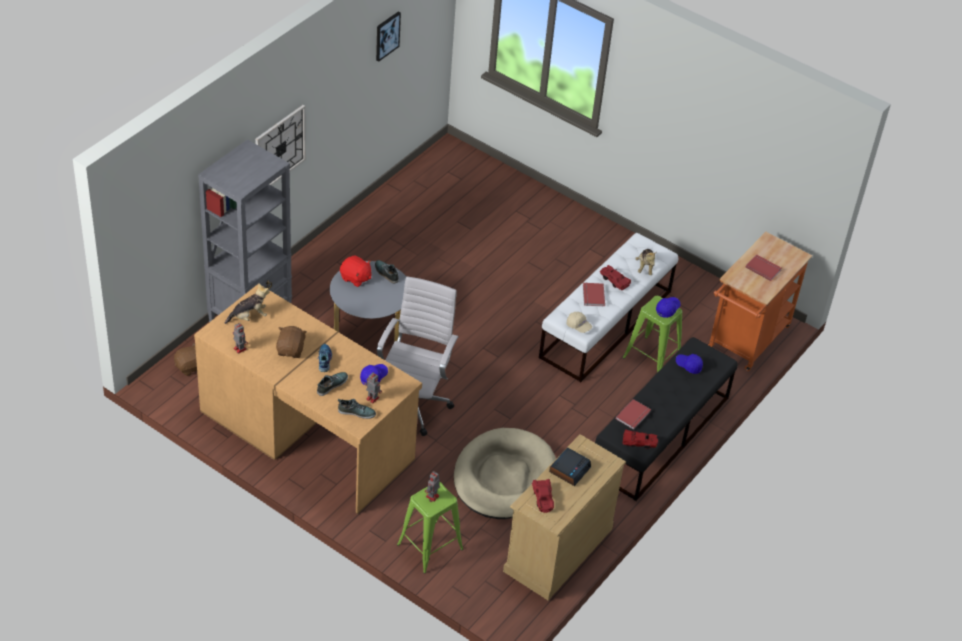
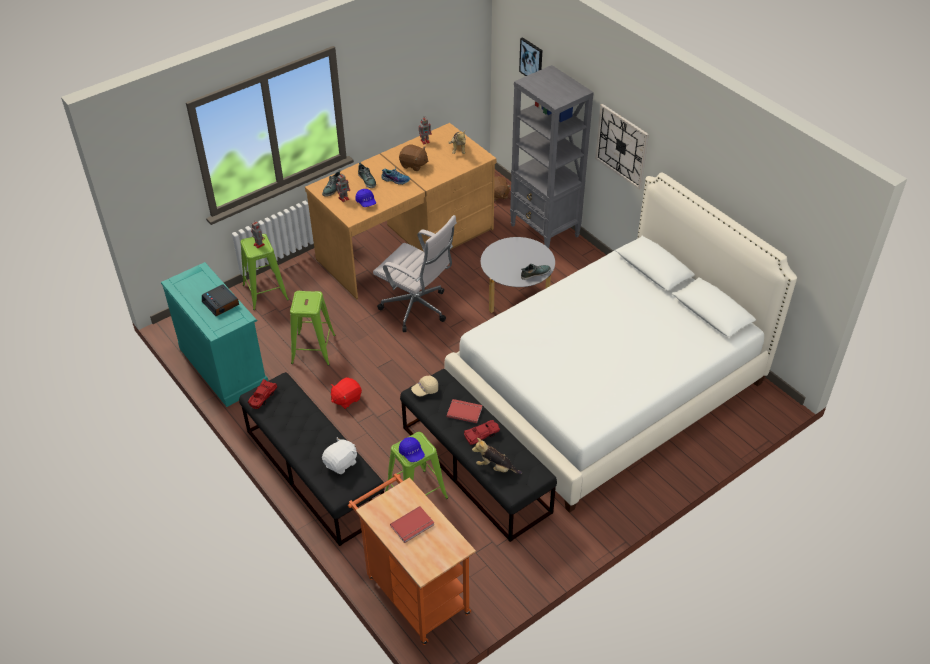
camera: 110 degrees right, 0 degrees up
red plush toy [340,255,371,287] -> red plush toy moved to [330,377,362,409]
picture [376,12,401,62] -> picture moved to [519,37,542,76]
beige dog bed [454,428,556,519] -> green stool [290,291,336,366]
beige dresser [503,434,626,600] -> turquoise dresser [161,262,268,407]
red toy car [532,479,554,513] -> none
white bench [539,233,678,382] -> black bench [400,369,557,542]
red book [615,399,651,430] -> none
blue cap [676,354,703,374] -> white plush toy [322,437,357,474]
none -> white bed [445,173,797,513]

